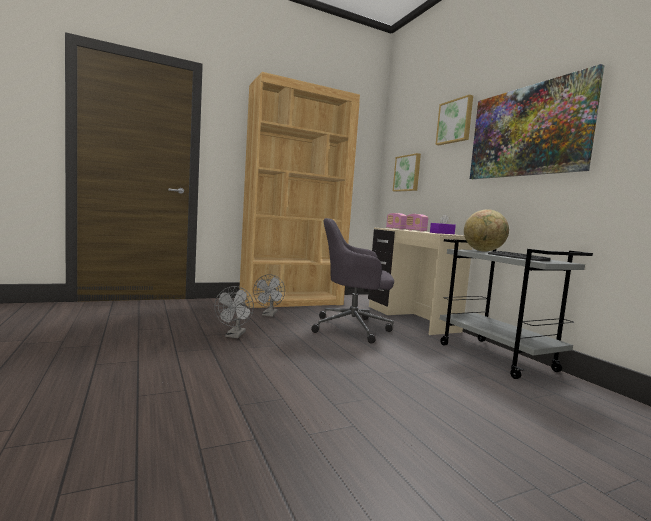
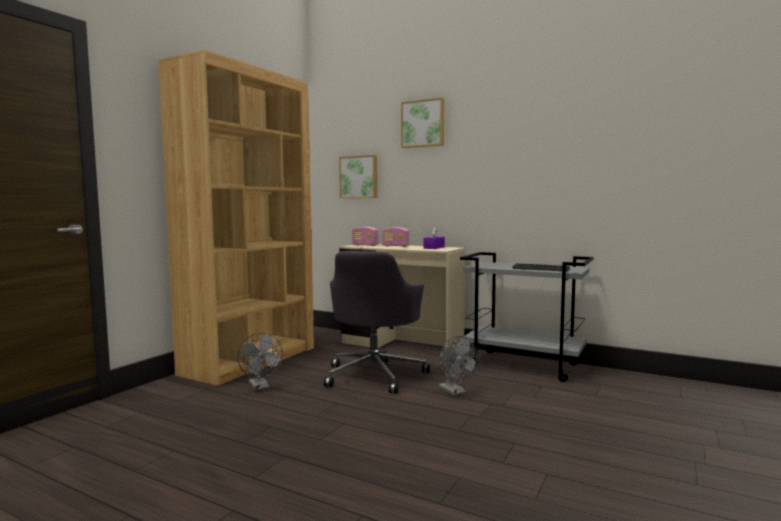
camera: 35 degrees left, 0 degrees up
grey fan [214,286,254,338] -> grey fan moved to [439,336,477,396]
grey office chair [311,218,394,344] -> grey office chair turned 45 degrees counterclockwise [324,251,430,394]
globe [464,209,509,252] -> none
picture [470,64,605,179] -> none

